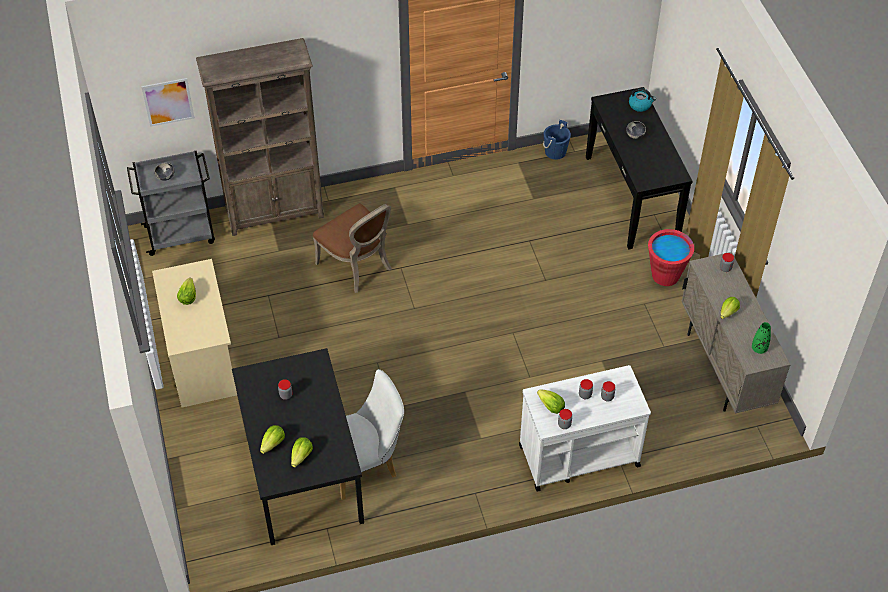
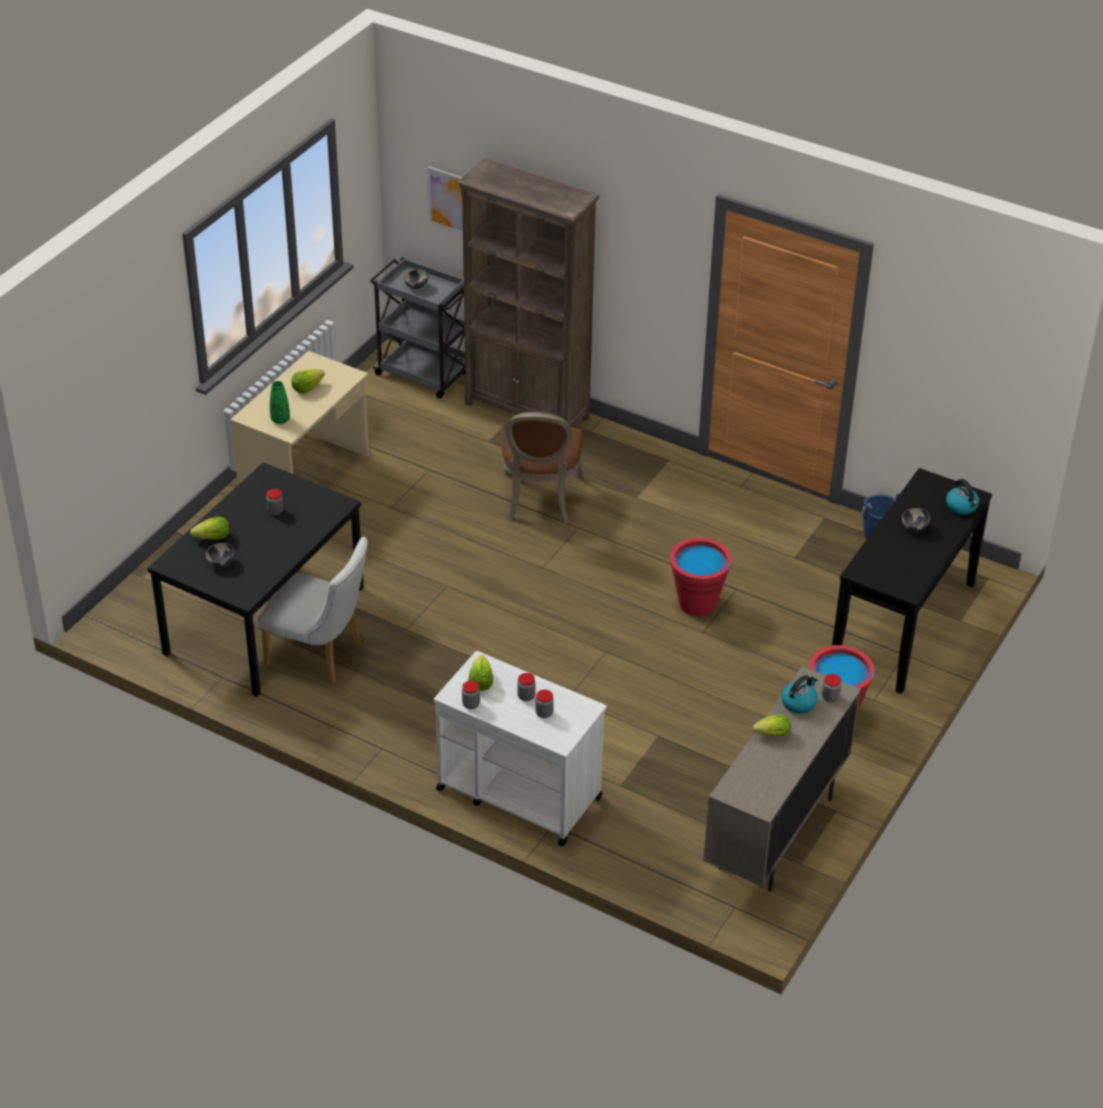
camera: 45 degrees right, 10 degrees down
lettuce [291,437,313,467] -> bowl [206,543,234,567]
green vase [752,322,771,354] -> green vase moved to [270,381,290,424]
none -> red bucket [670,538,732,616]
none -> kettle [781,675,818,714]

